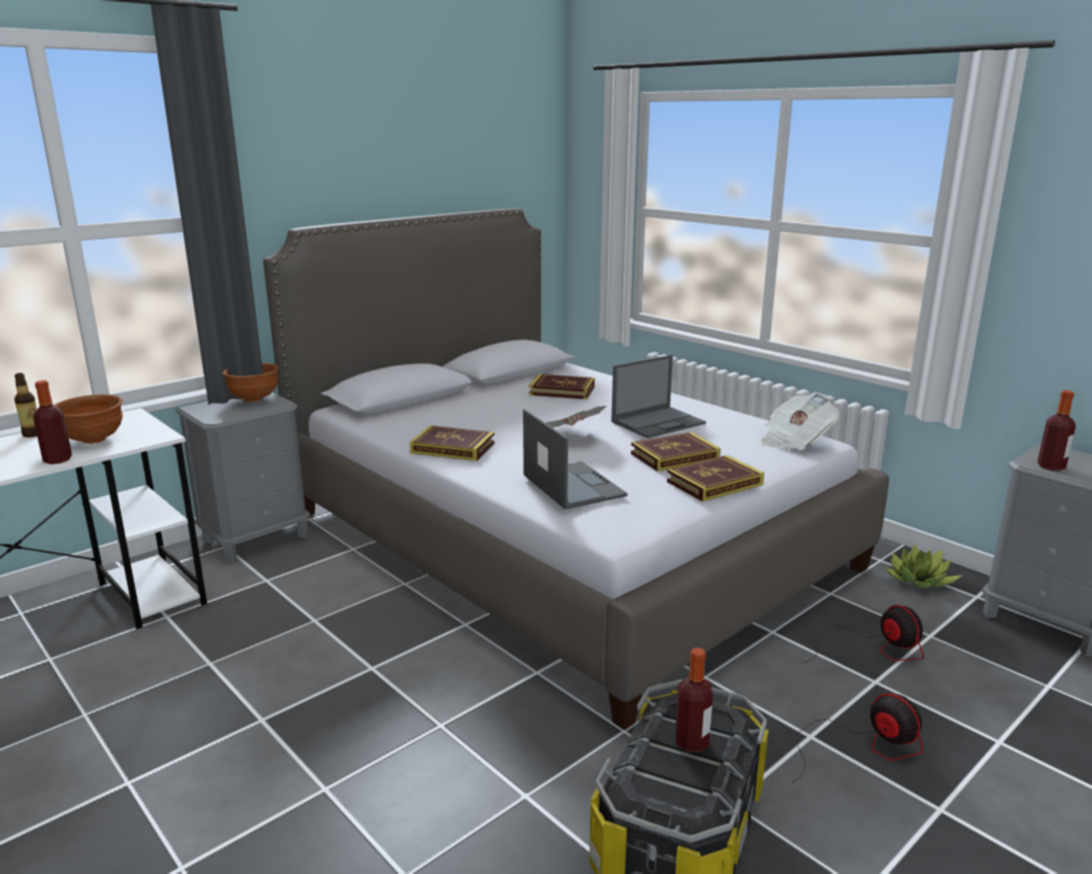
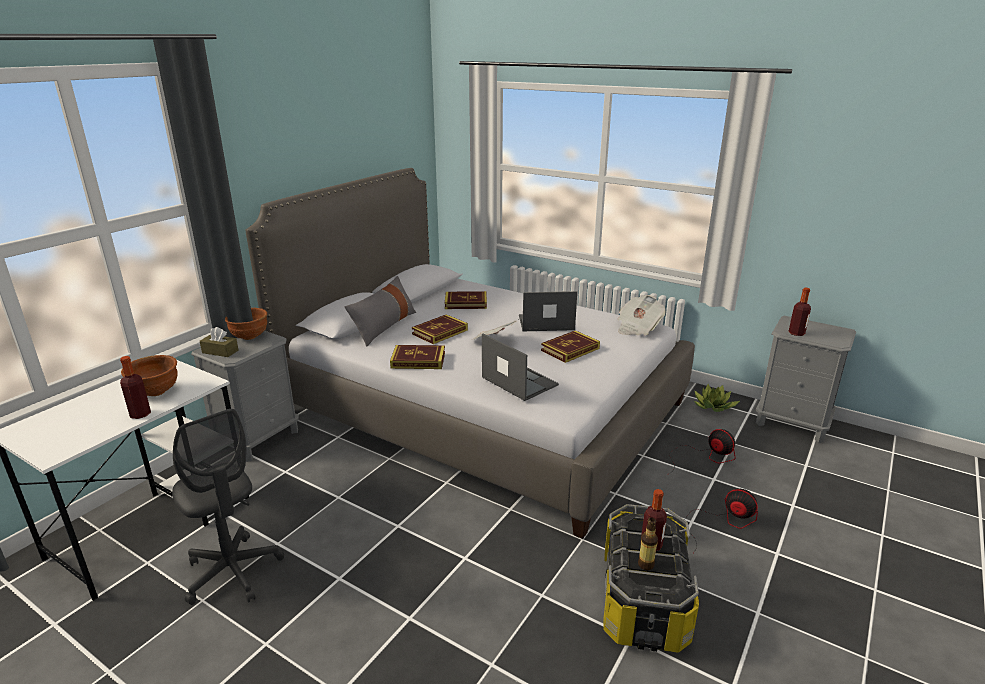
camera: 15 degrees left, 5 degrees up
bottle [14,373,37,437] -> bottle moved to [638,518,658,570]
laptop [611,355,706,438] -> laptop turned 135 degrees counterclockwise [519,291,577,331]
book [667,455,764,502] -> book moved to [412,314,468,344]
none -> grey office chair [172,409,284,605]
none -> brown tissue box [200,327,238,357]
none -> grey pillow [344,276,416,346]

